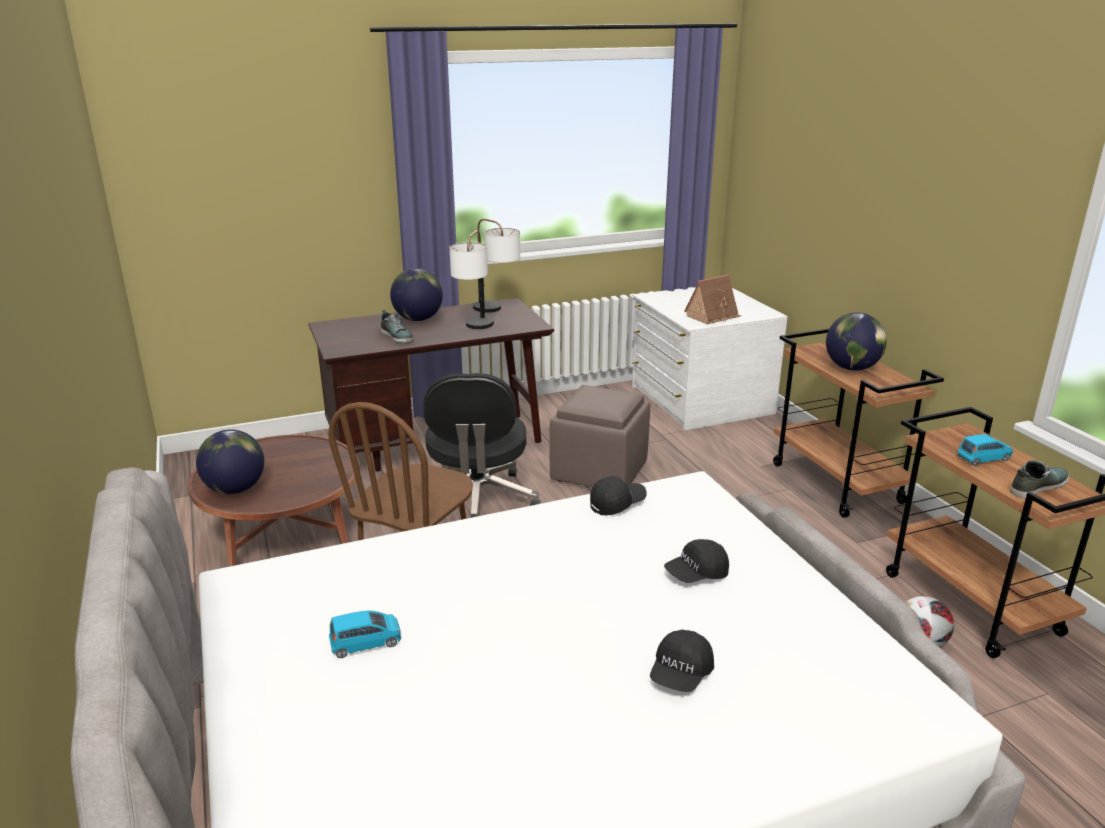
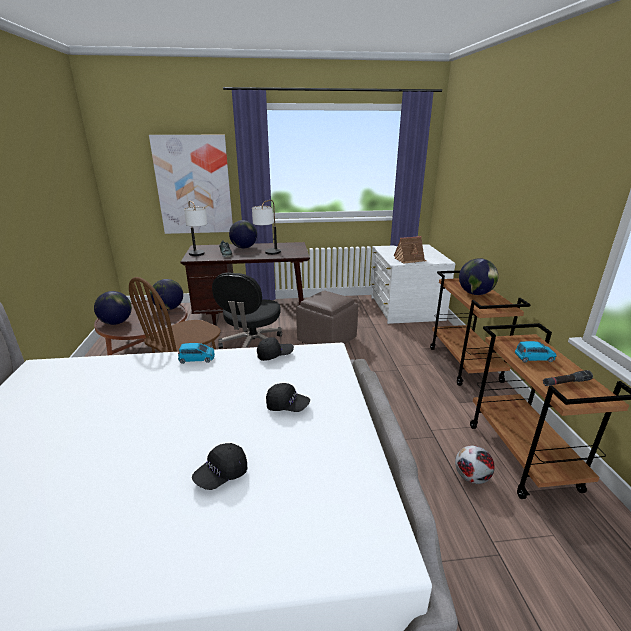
camera: 15 degrees right, 0 degrees up
blue toy car [329,611,401,658] -> blue toy car moved to [178,343,215,364]
table lamp [473,218,520,313] -> table lamp moved to [184,201,207,256]
black cap [664,539,729,583] -> black cap turned 150 degrees counterclockwise [266,383,310,412]
shoe [1010,460,1069,498] -> black flashlight [543,370,593,386]
none -> picture [149,135,233,234]
none -> globe [150,279,183,310]

